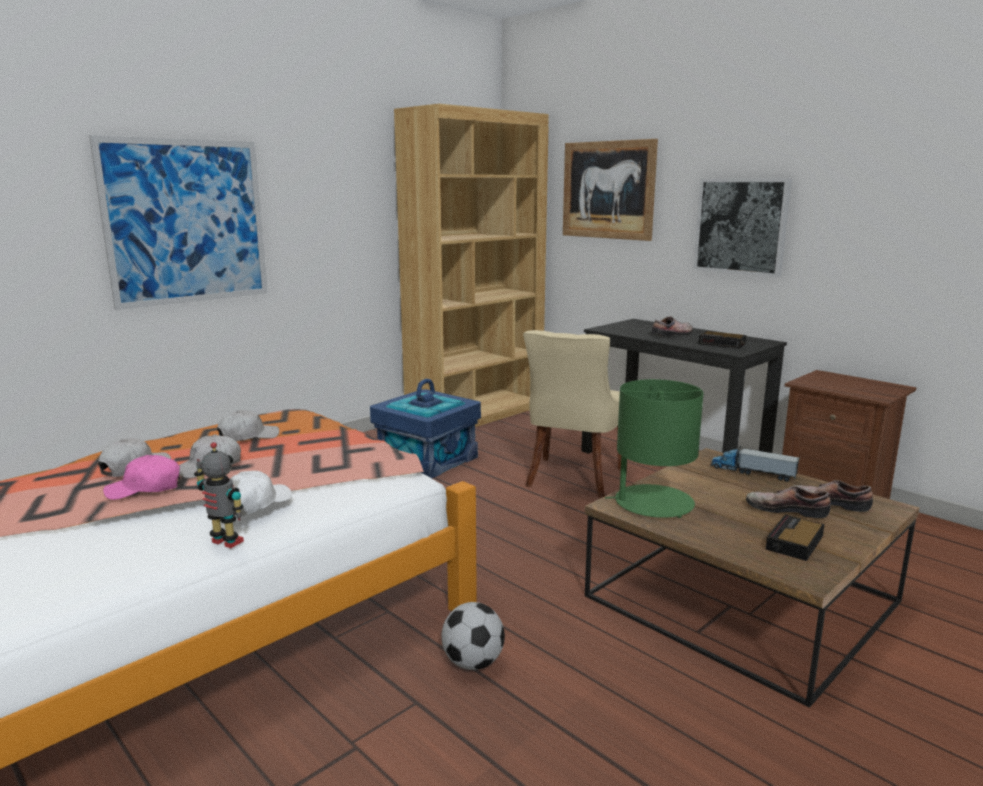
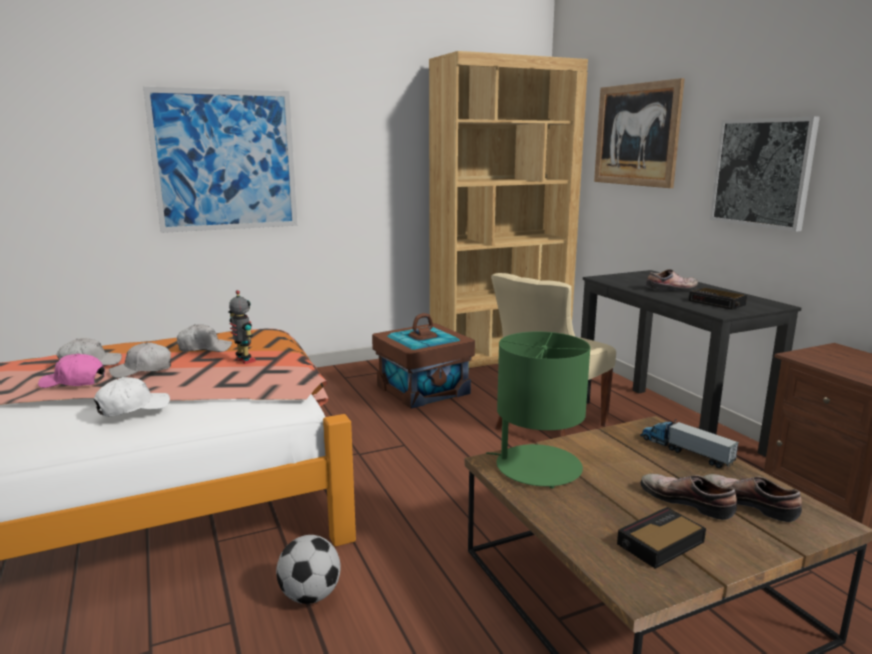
camera: 20 degrees right, 0 degrees up
toy robot [194,442,244,548] -> toy robot moved to [228,290,256,364]
blue storage box [370,379,481,478] -> brown storage box [372,313,475,409]

